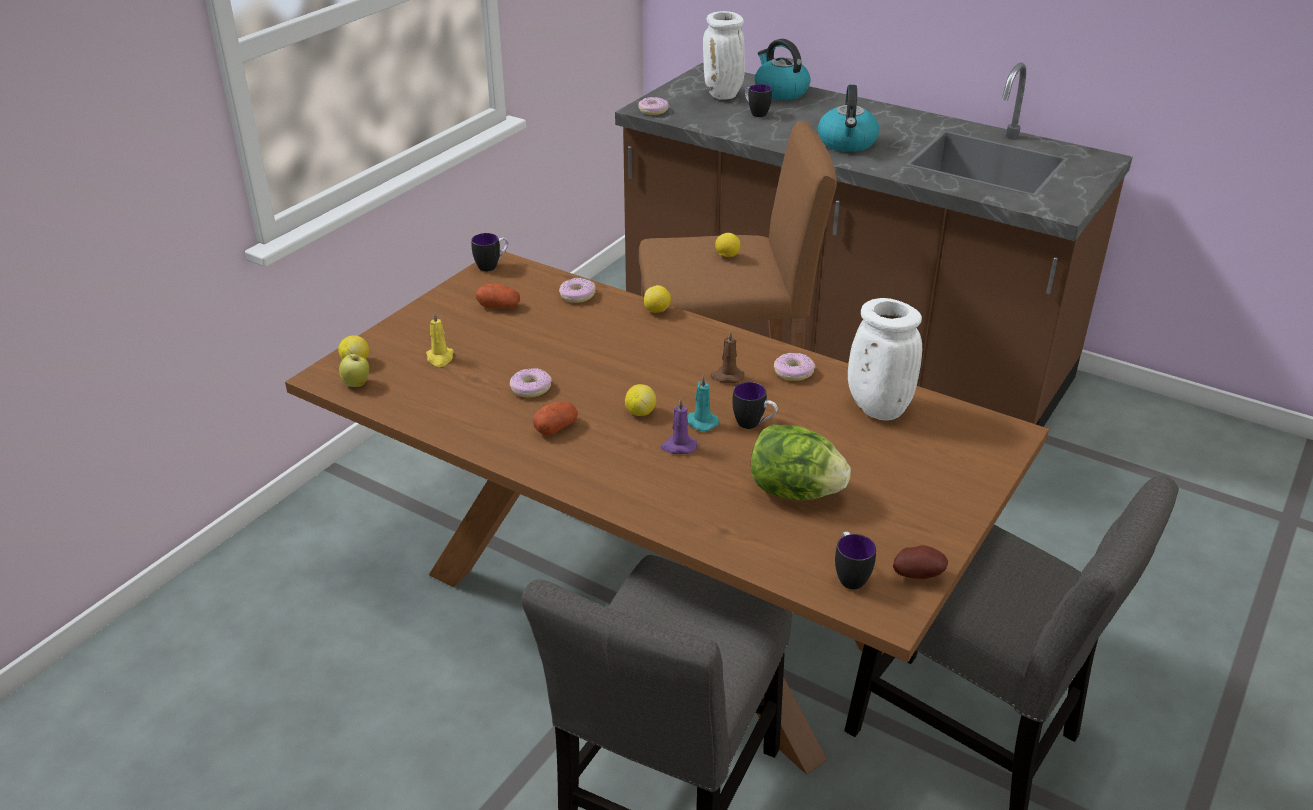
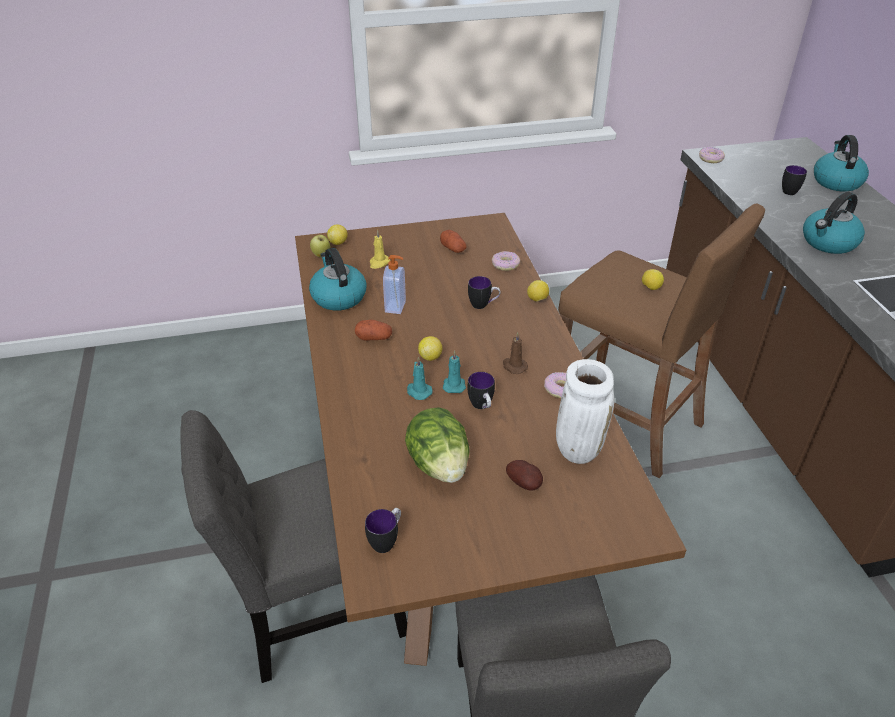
camera: 45 degrees right, 5 degrees up
mug [471,233,508,272] -> mug moved to [468,276,501,309]
donut [510,368,552,397] -> soap dispenser [383,255,406,314]
purple candle [660,398,697,454] -> turquoise candle [407,357,433,400]
white vase [703,11,745,100] -> none
potato [893,545,948,579] -> potato moved to [506,460,543,491]
none -> kettle [309,248,367,311]

